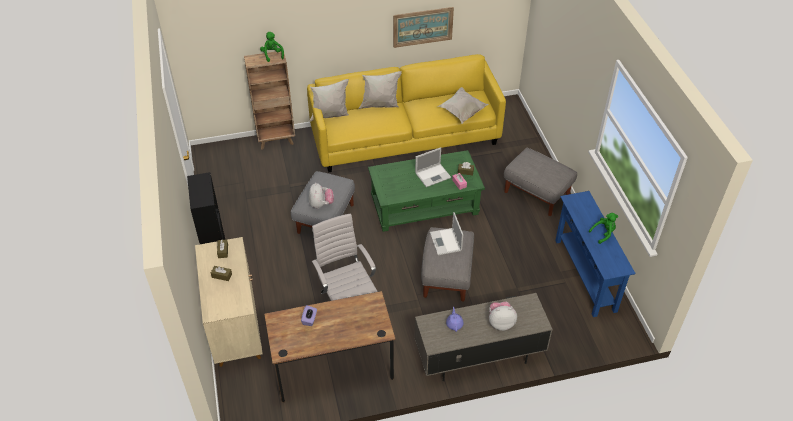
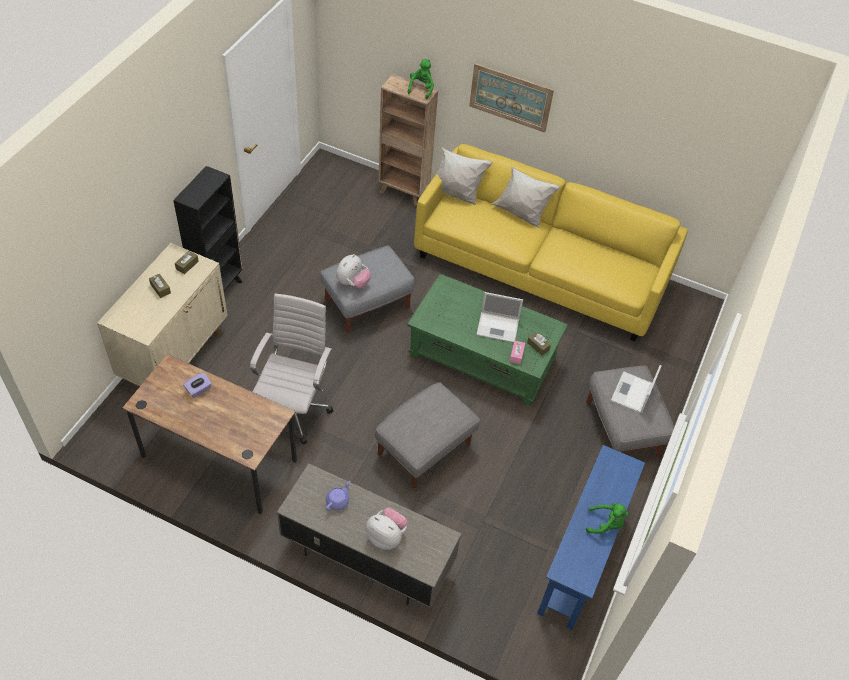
camera: 35 degrees right, 5 degrees up
picture [393,7,454,48] -> picture moved to [469,63,554,133]
laptop [430,212,463,255] -> laptop moved to [611,365,661,413]
white pillow [438,87,488,124] -> none

